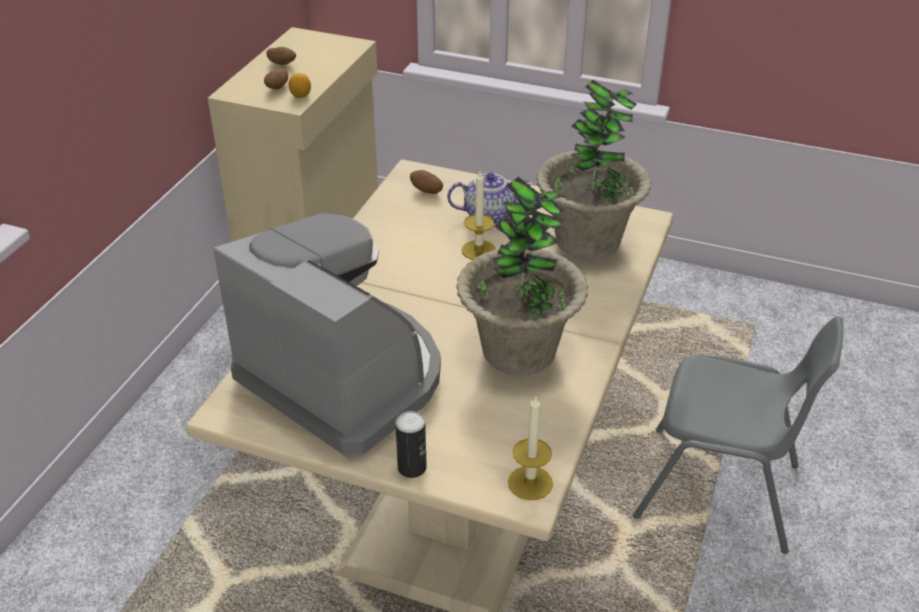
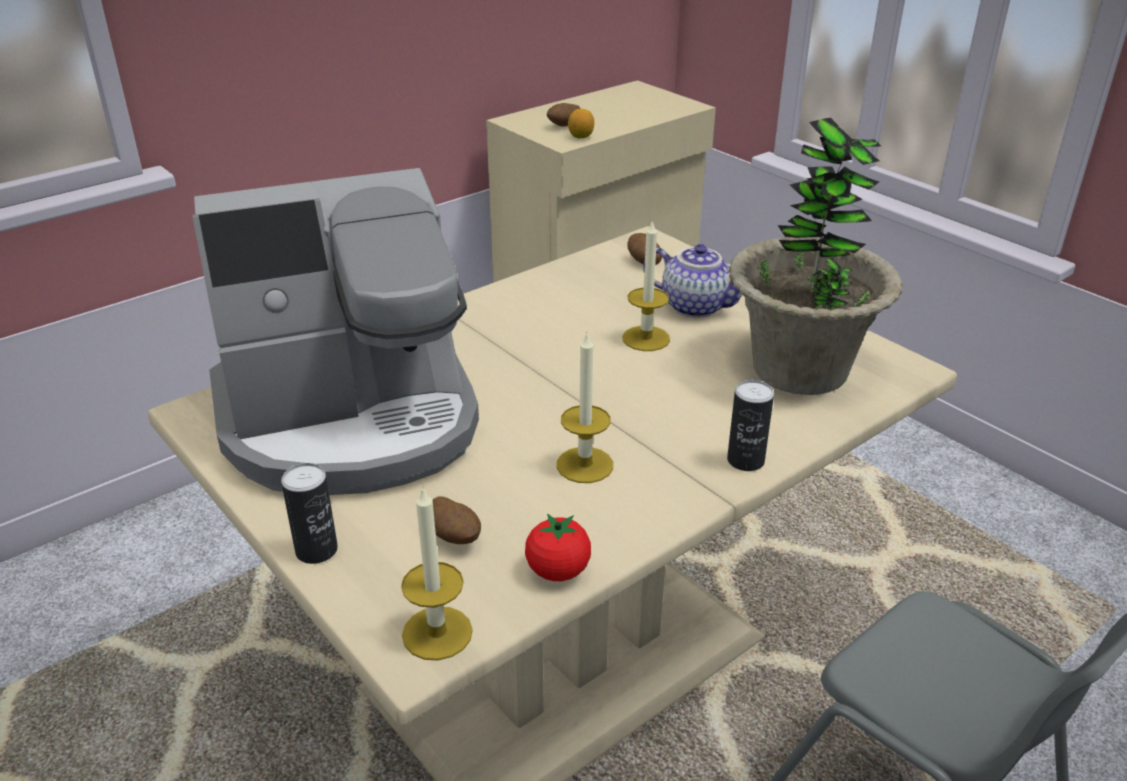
camera: 30 degrees right, 5 degrees down
coffee machine [213,213,441,457] -> coffee machine turned 90 degrees clockwise [193,168,479,495]
potato [266,47,296,65] -> potato moved to [432,496,481,544]
potted plant [456,177,588,375] -> candle [557,334,613,483]
none -> tomato [525,514,591,581]
none -> can [727,380,774,471]

